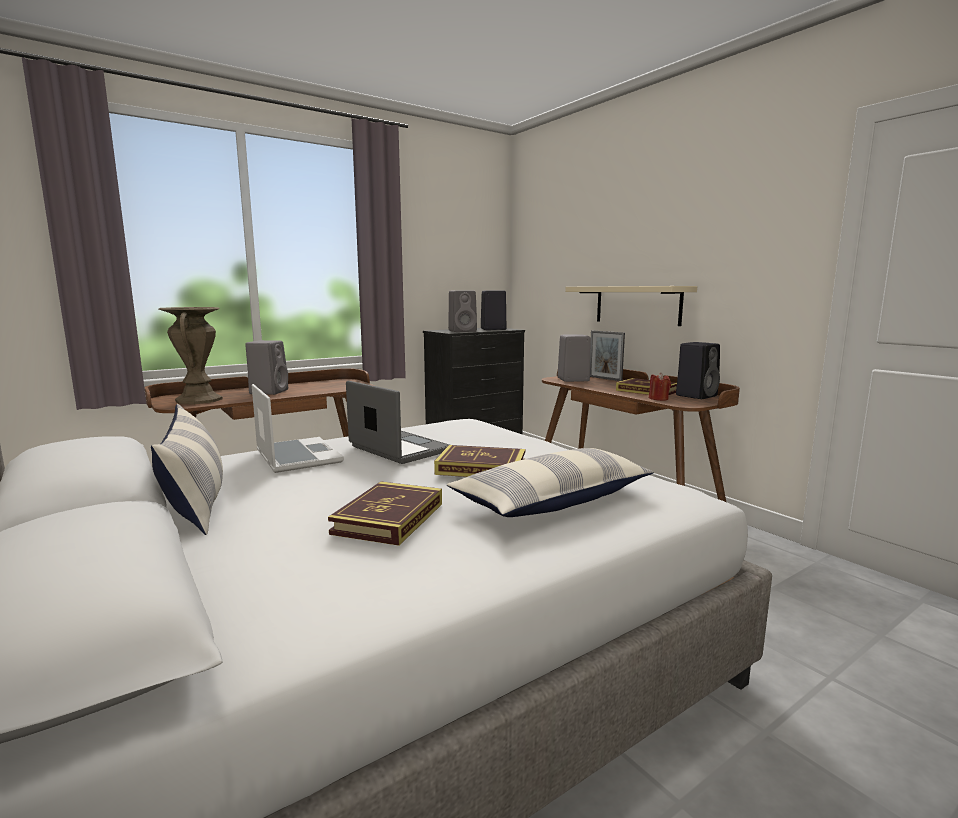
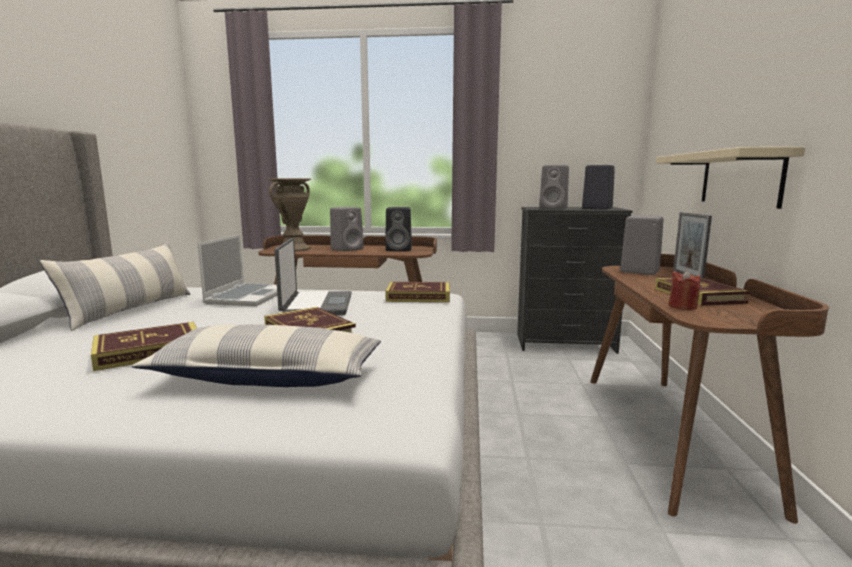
camera: 40 degrees right, 0 degrees up
black speaker [676,342,720,399] -> black speaker moved to [385,207,412,251]
none -> book [385,282,450,302]

